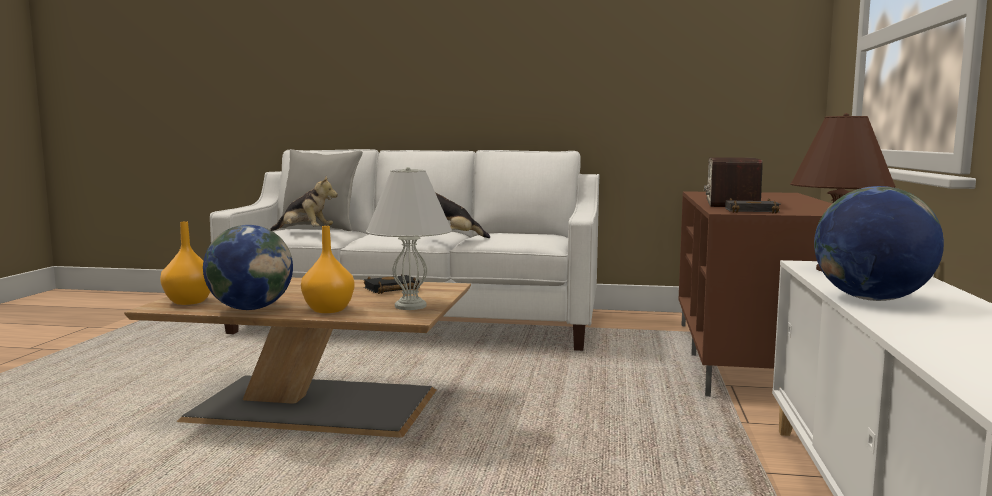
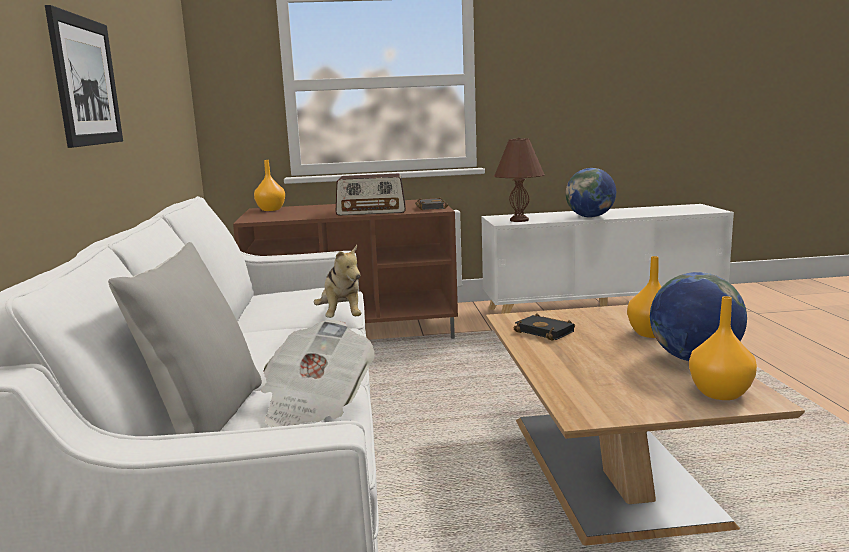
camera: 105 degrees left, 5 degrees up
plush toy [270,176,338,231] -> newspaper [261,320,375,427]
white table lamp [366,167,452,310] -> none
none -> picture [45,5,123,148]
none -> orange vase [254,160,285,211]

